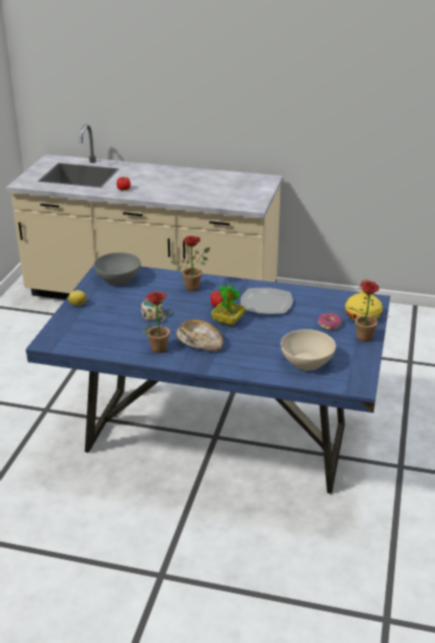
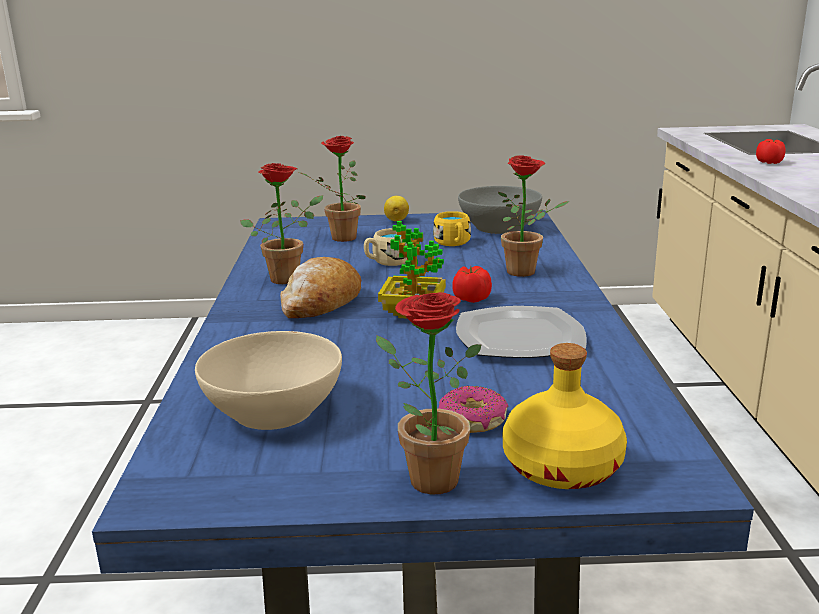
camera: 75 degrees right, 10 degrees down
none -> potted plant [299,136,366,242]
none -> yellow mug [433,211,471,246]

